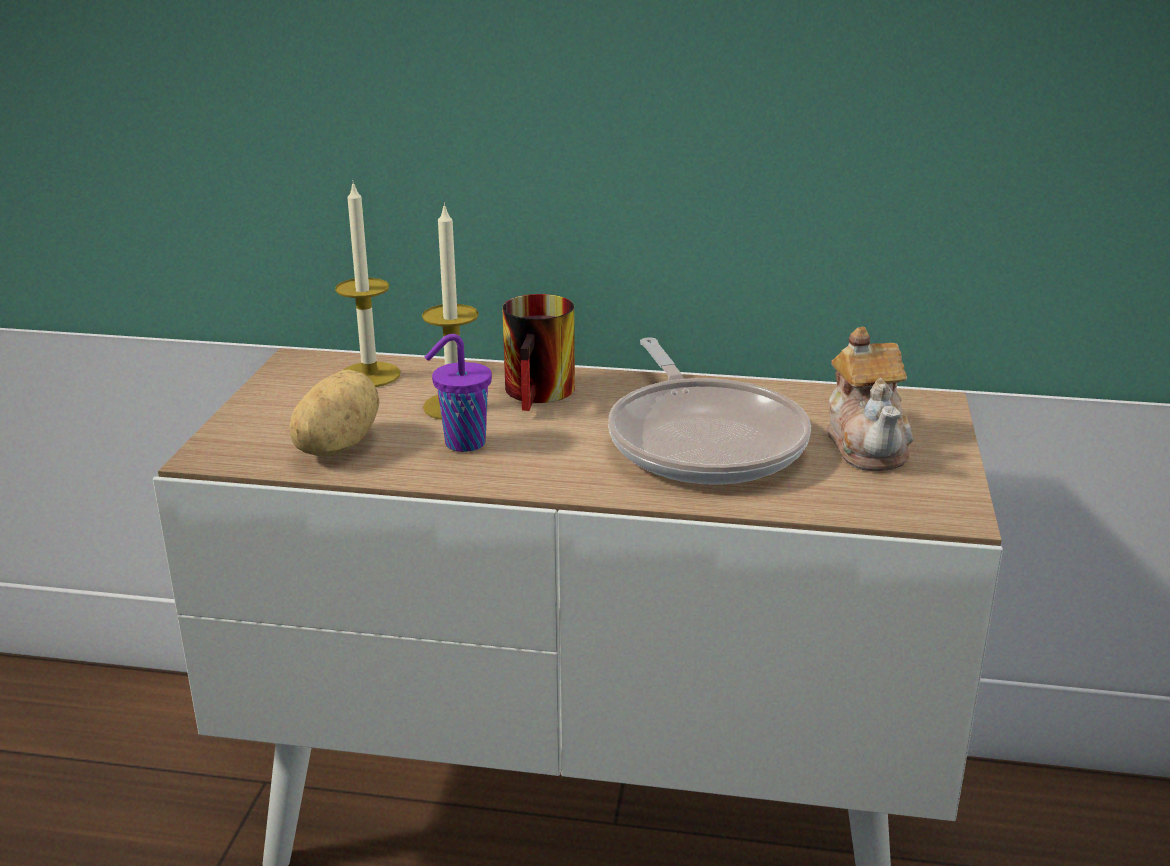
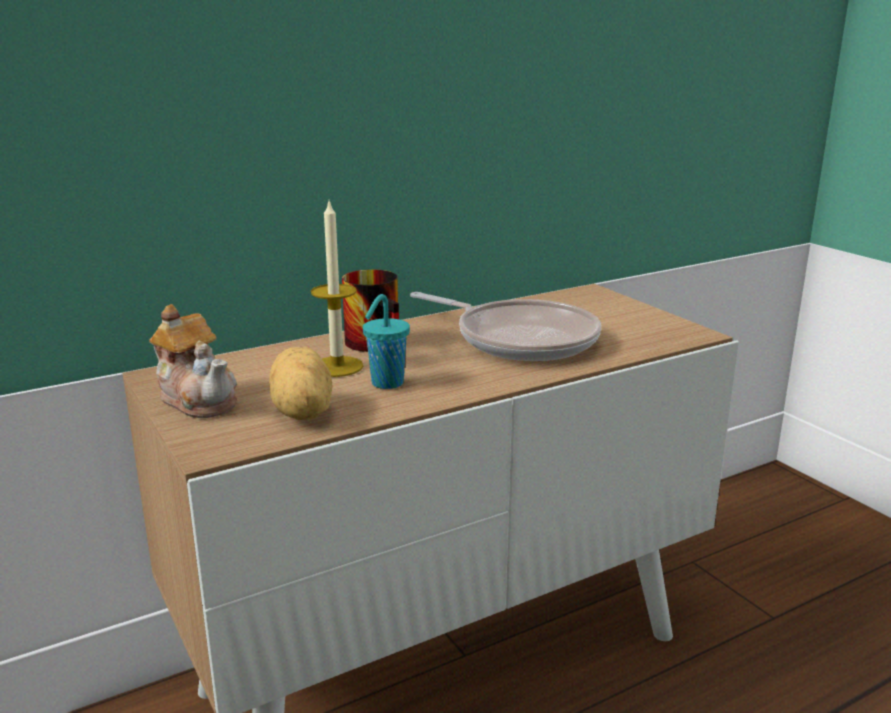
camera: 40 degrees left, 5 degrees down
candle [335,180,400,387] -> none
purple cup [425,334,492,452] -> turquoise cup [363,294,410,389]
teapot [827,327,913,471] -> teapot moved to [149,304,237,418]

